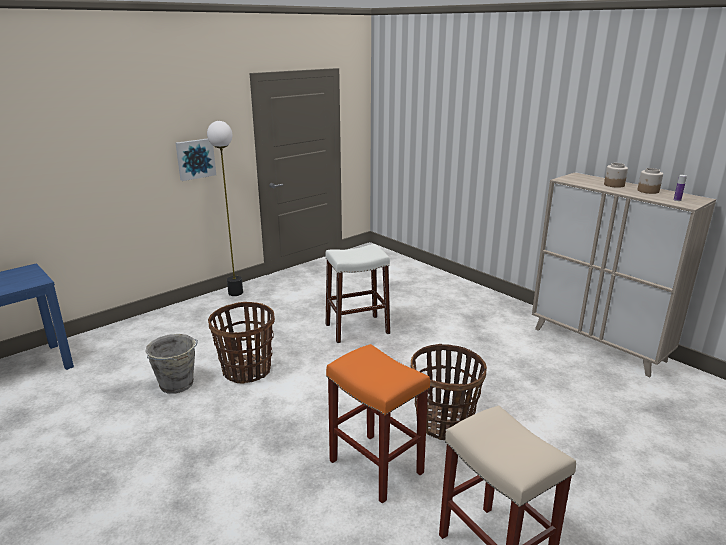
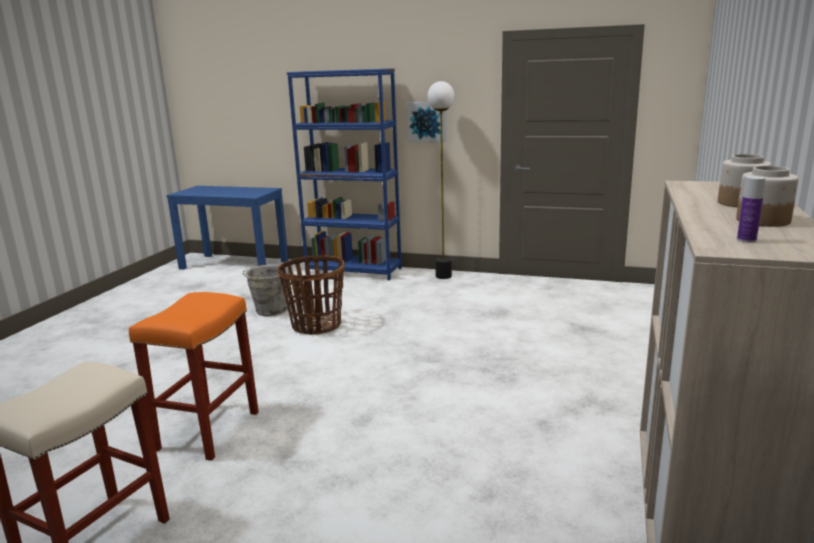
camera: 60 degrees right, 5 degrees down
white stool [325,244,390,343] -> none
basket [411,344,487,440] -> none
none -> blue bookcase [287,68,402,280]

